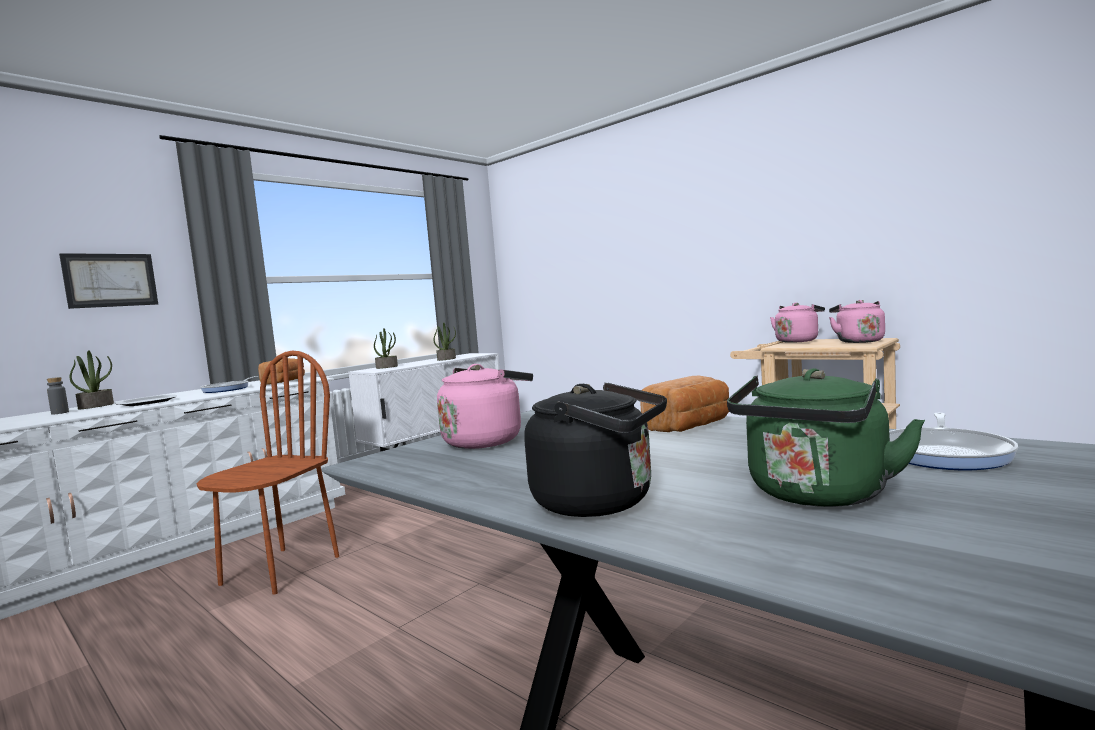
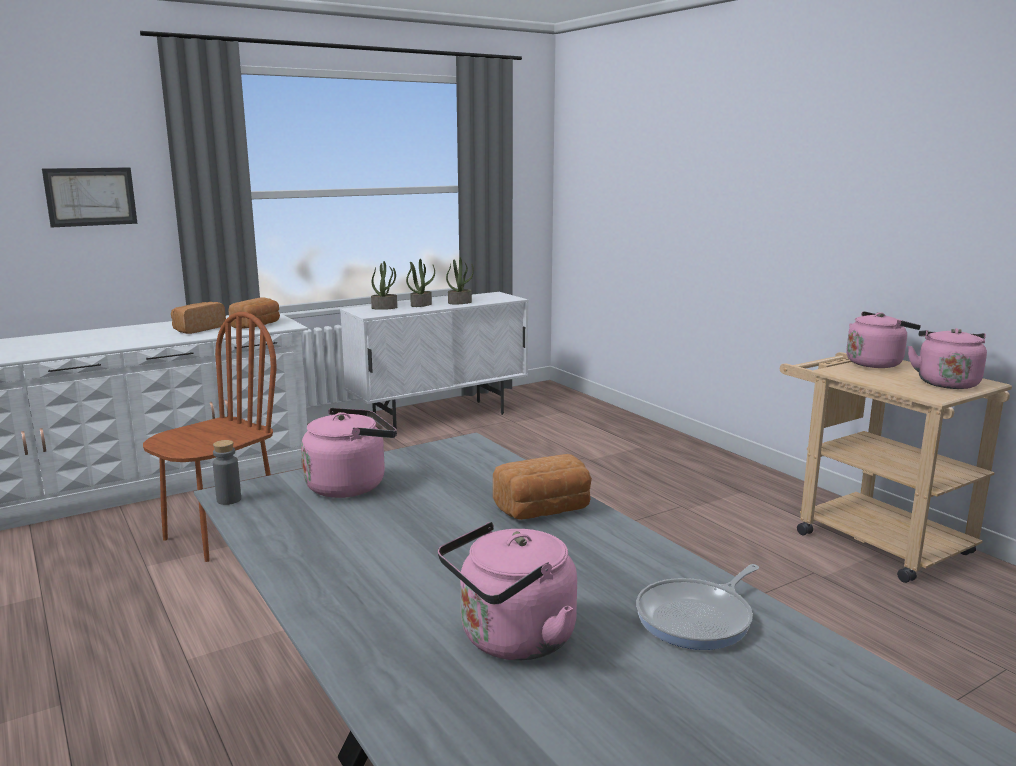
camera: 15 degrees right, 10 degrees up
grey bottle [47,377,69,415] -> grey bottle moved to [213,440,241,505]
potted plant [70,350,114,409] -> potted plant moved to [406,259,435,307]
plate [115,394,177,406] -> none
frying pan [200,376,258,393] -> bread [171,302,226,334]
black kettle [524,383,667,517] -> none
green kettle [727,368,925,507] -> pink kettle [438,522,577,660]

